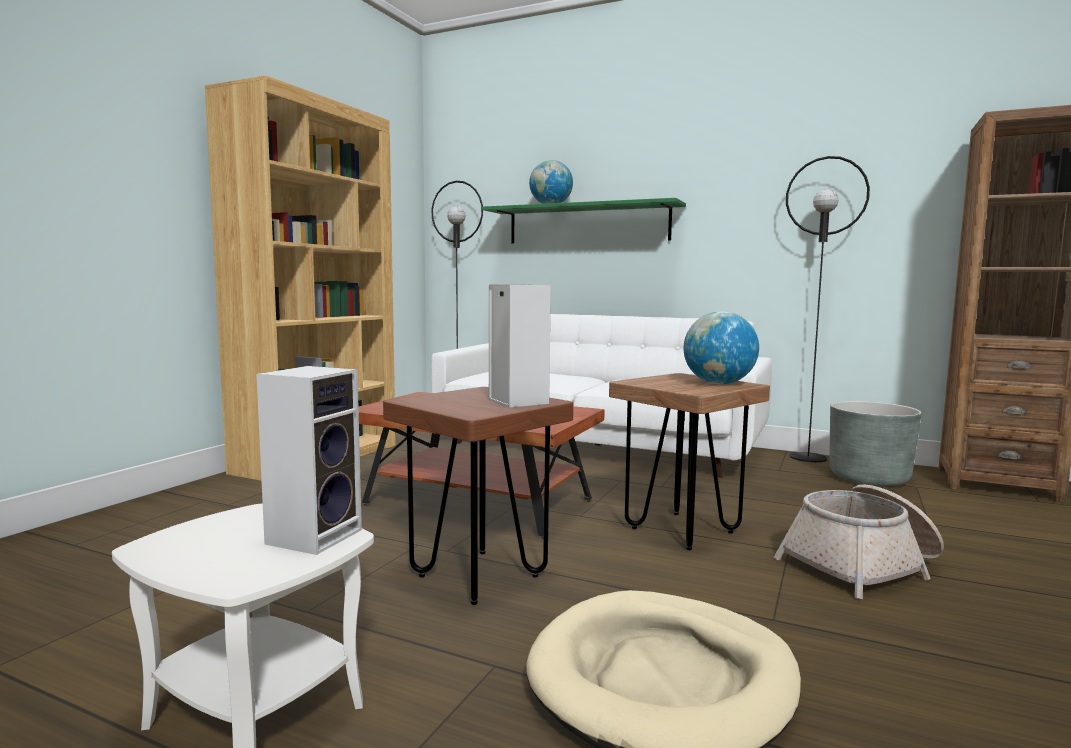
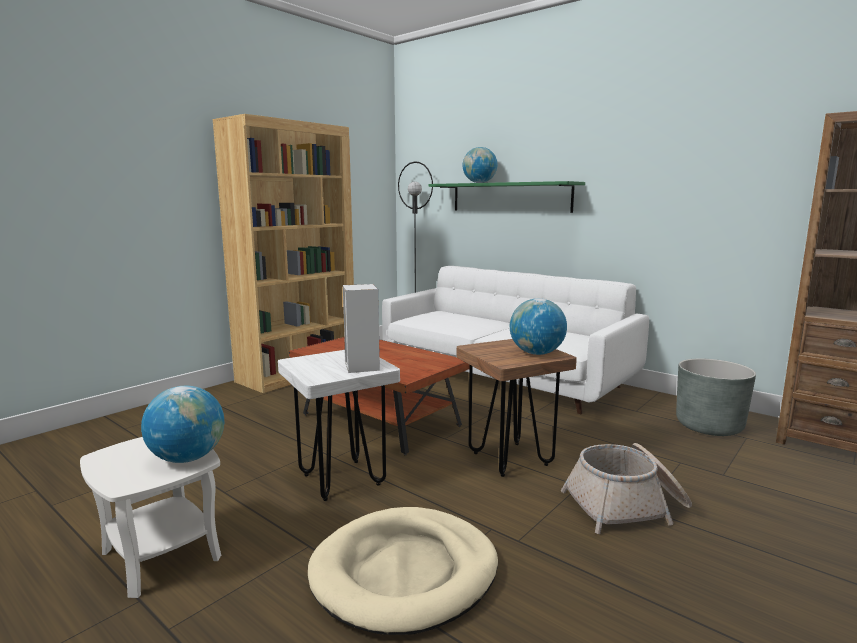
camera: 15 degrees right, 5 degrees up
speaker [256,366,362,555] -> globe [141,386,224,463]
brown stool [383,387,574,605] -> white stool [278,350,400,501]
black floor lamp [786,156,870,462] -> none

